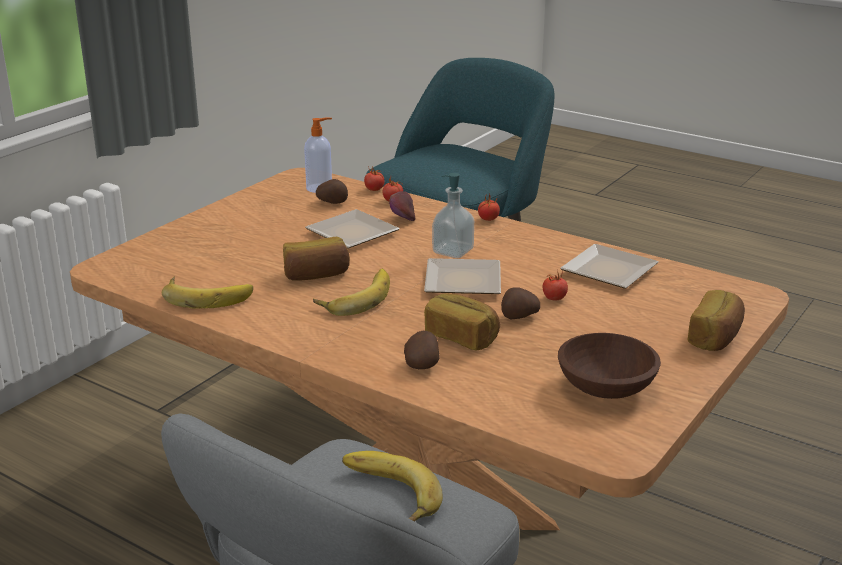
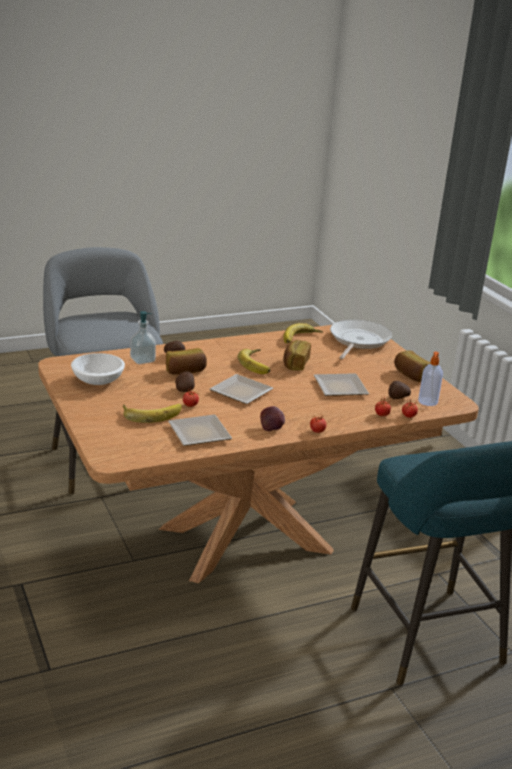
camera: 120 degrees right, 0 degrees up
banana [342,451,443,522] -> banana moved to [123,404,182,423]
apple [389,191,415,221] -> apple moved to [260,406,285,431]
soap dispenser [432,173,474,258] -> soap dispenser moved to [130,311,156,364]
brown bowl [558,333,661,399] -> white bowl [71,353,125,385]
bread [687,290,745,351] -> bread moved to [394,350,430,382]
none -> frying pan [330,320,392,359]

